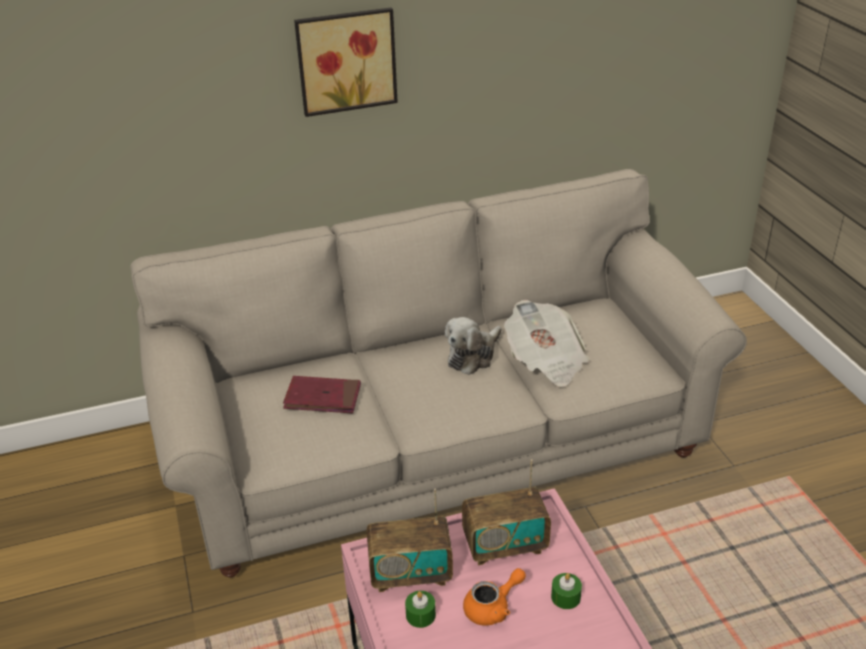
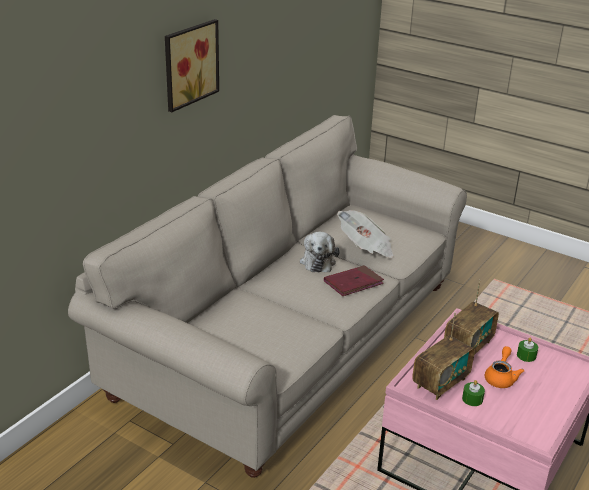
camera: 40 degrees left, 5 degrees down
red book [283,376,361,414] -> red book moved to [324,265,384,296]

